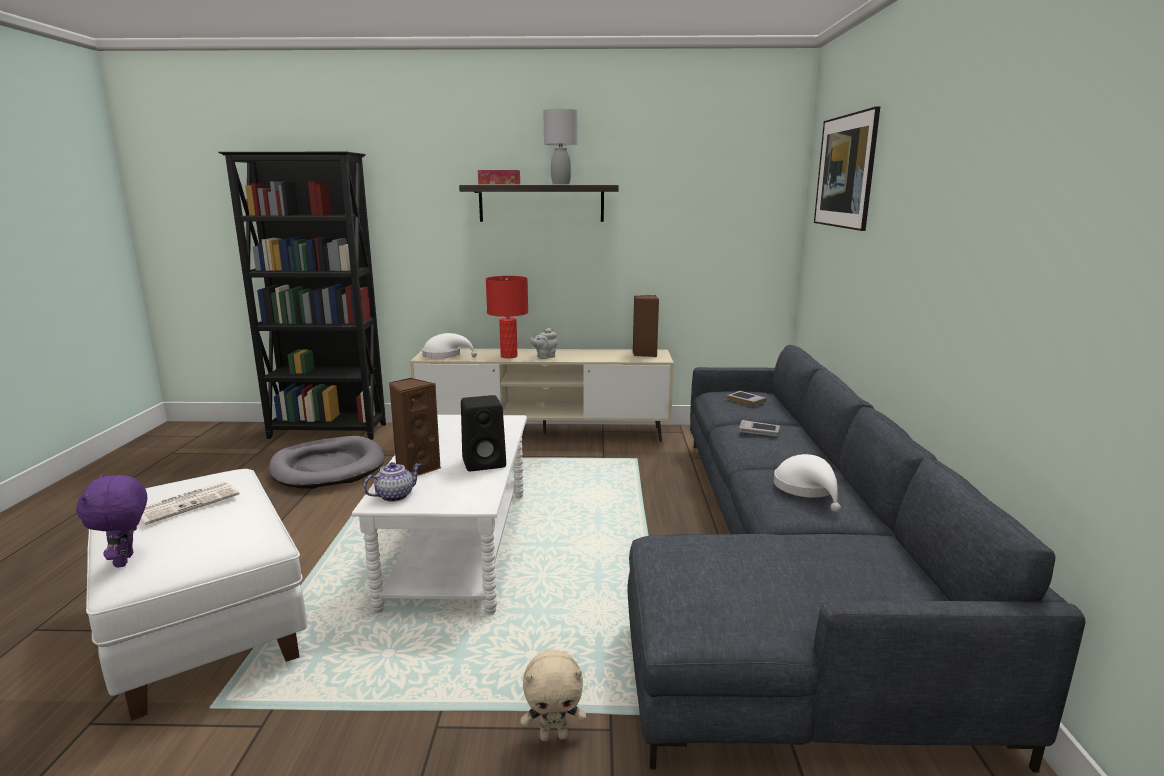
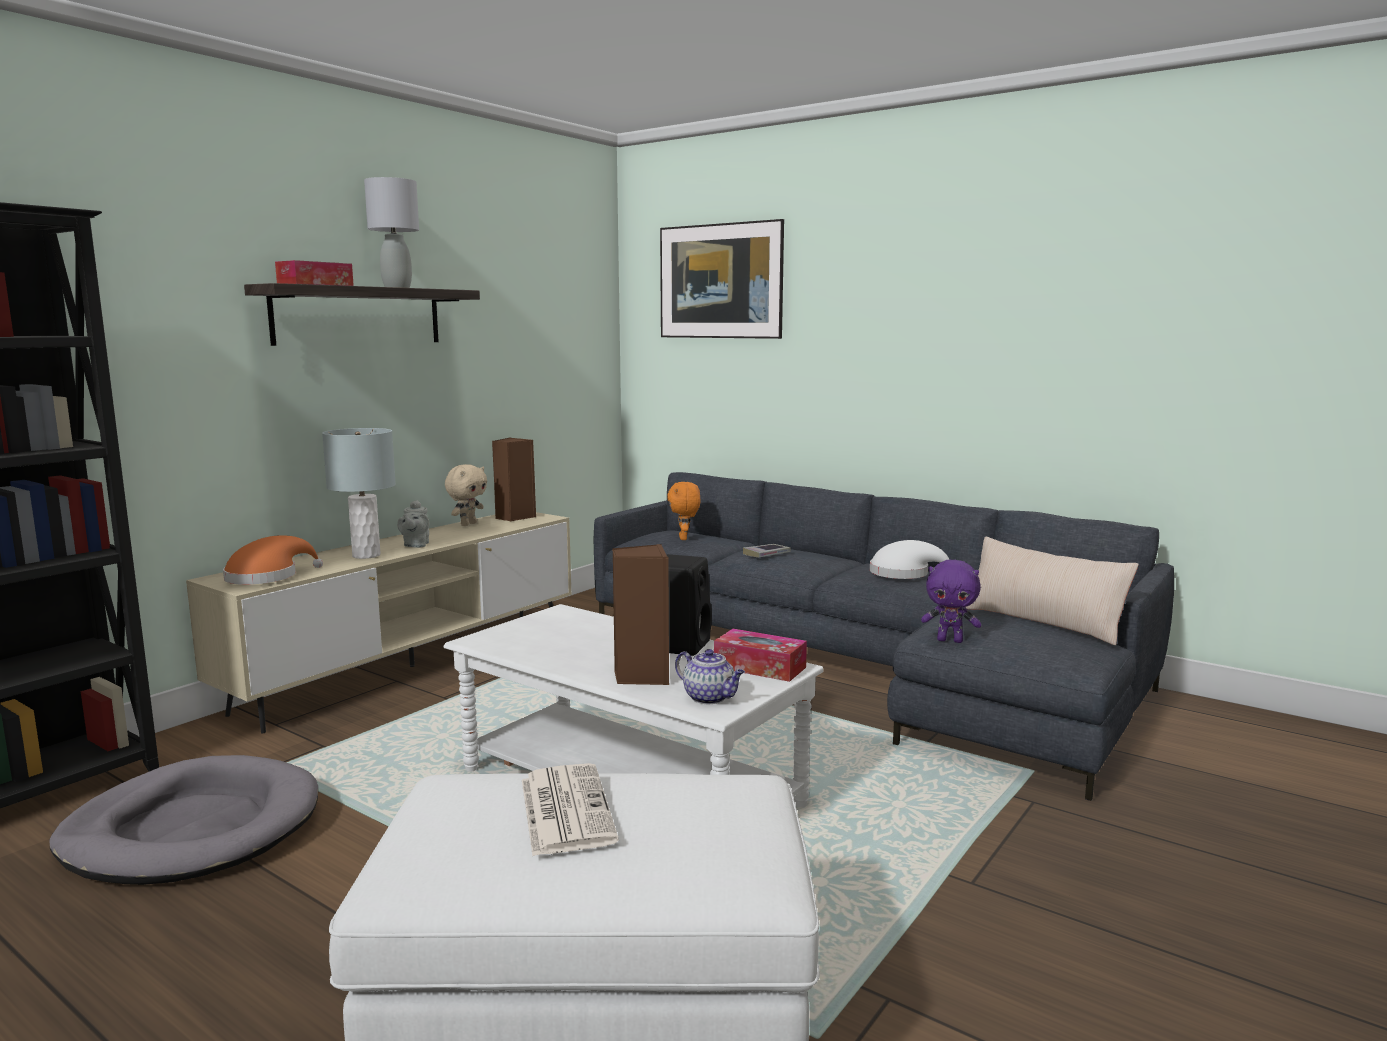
camera: 55 degrees left, 5 degrees down
purple plush toy [76,474,147,567] -> purple plush toy moved to [921,560,981,643]
teapot [363,462,421,502] -> teapot turned 135 degrees clockwise [675,649,745,704]
white hat [422,333,477,359] -> orange hat [223,535,323,585]
red table lamp [486,276,528,358] -> grey table lamp [322,428,396,559]
beige plush toy [521,649,586,741] -> beige plush toy moved to [445,464,487,526]
book [727,391,767,407] -> orange plush toy [667,482,701,540]
none -> tissue box [714,629,807,682]
none -> beige pillow [965,536,1139,645]

